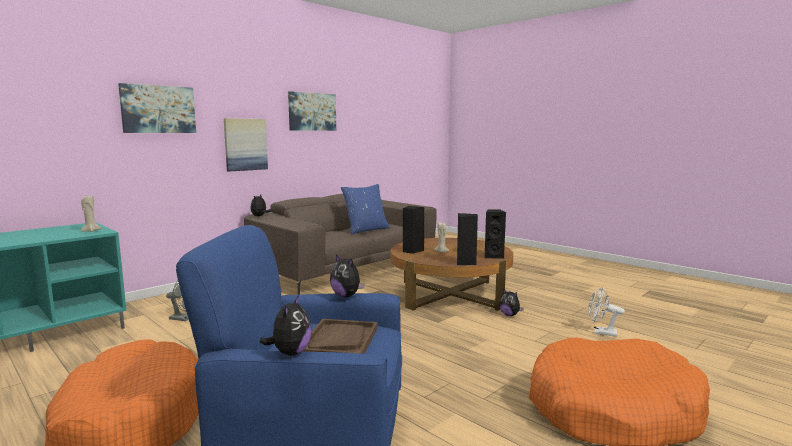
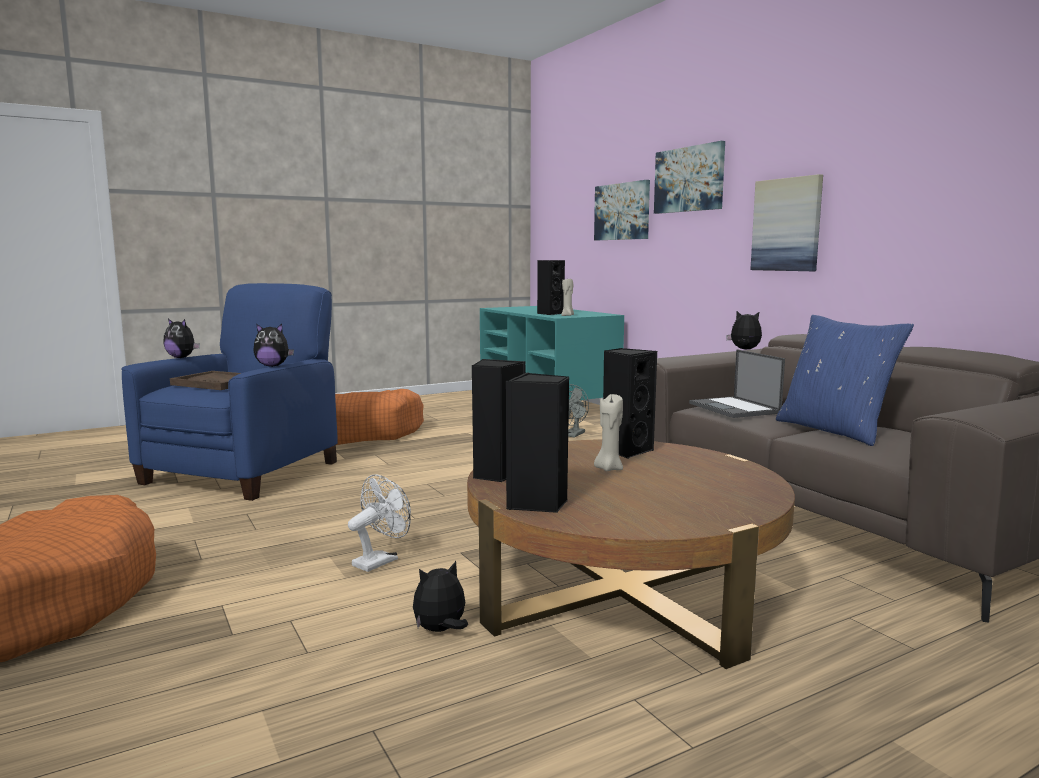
camera: 105 degrees right, 0 degrees up
picture [288,91,336,131] -> picture moved to [594,180,650,240]
plush toy [330,255,365,297] -> plush toy turned 150 degrees counterclockwise [253,324,294,367]
white fan [588,287,625,337] -> white fan moved to [348,474,411,572]
none -> black speaker [537,260,565,315]
none -> laptop [689,349,785,418]

